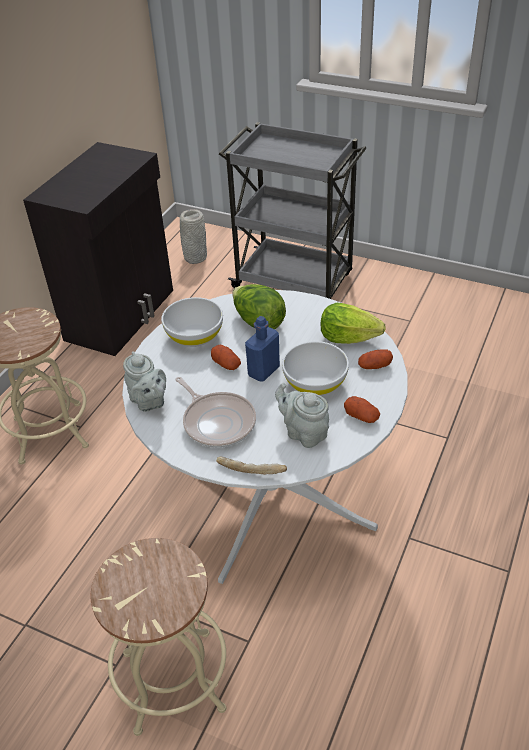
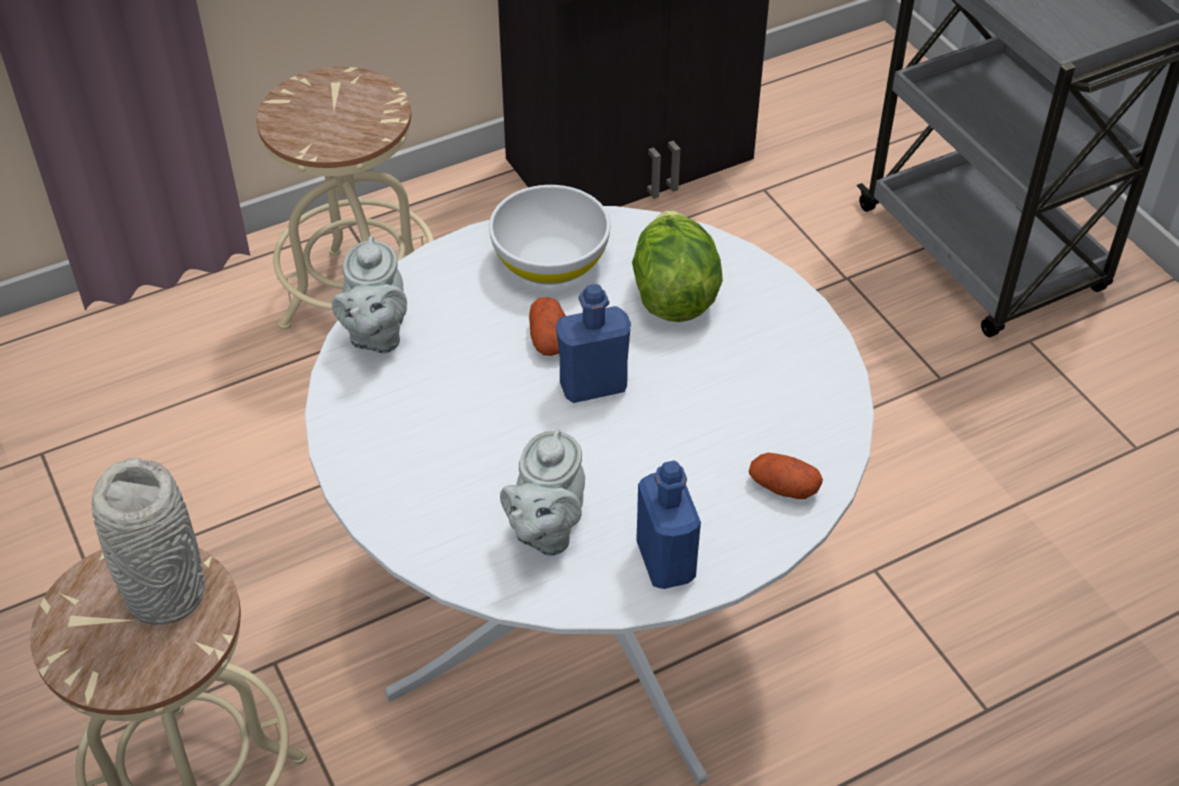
camera: 35 degrees right, 5 degrees up
frying pan [176,377,256,448] -> none
grey vase [180,209,207,264] -> grey vase moved to [92,458,205,625]
bread [216,457,287,475] -> none
grey teapot [275,383,329,448] -> grey teapot turned 150 degrees counterclockwise [500,429,585,556]
white bowl [282,341,349,396] -> none
lettuce [321,303,386,344] -> none
potato [344,396,380,423] -> blue bottle [636,460,701,589]

